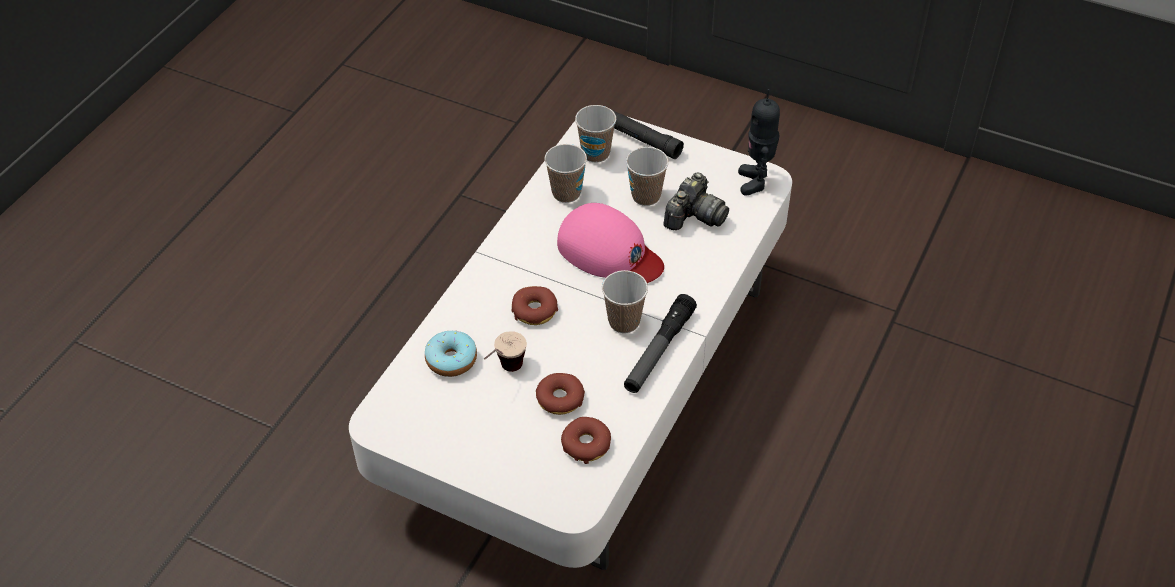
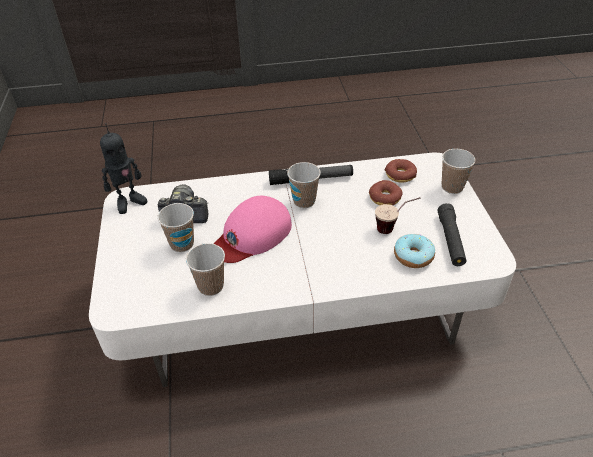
camera: 125 degrees left, 5 degrees down
donut [511,286,558,325] -> none
pink cap [557,203,664,283] -> pink cap turned 135 degrees counterclockwise [214,196,292,263]
cup [575,105,616,163] -> cup moved to [442,149,476,194]
black flashlight [612,110,684,159] -> black flashlight moved to [438,203,467,266]

